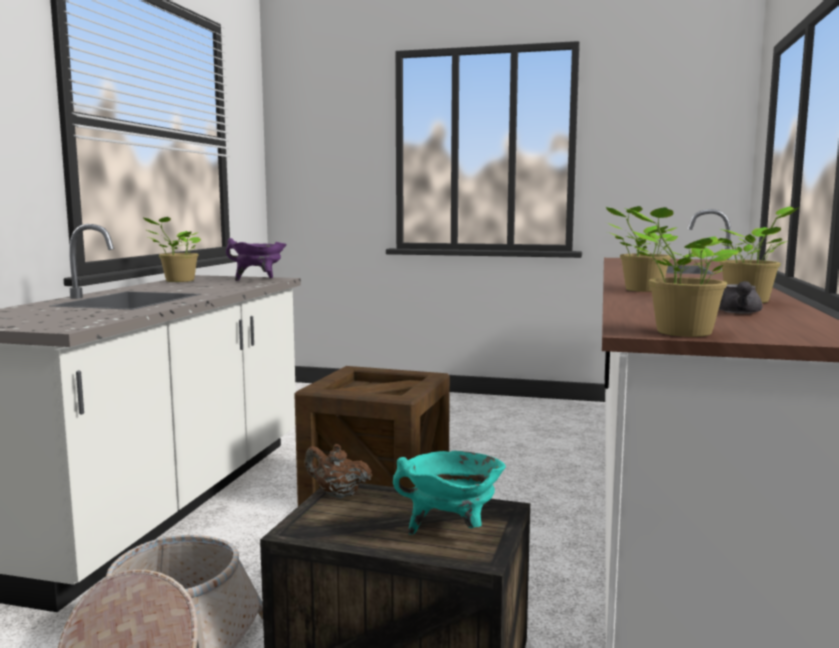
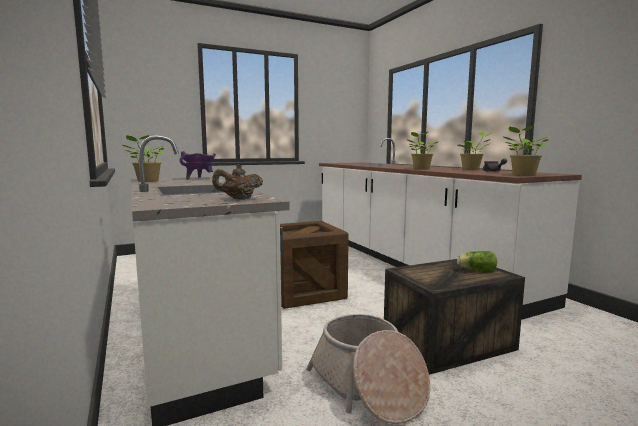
camera: 40 degrees left, 0 degrees up
brown teapot [305,444,372,499] -> brown teapot moved to [212,164,263,200]
turquoise cooking pot [393,451,506,535] -> lettuce [457,251,497,272]

